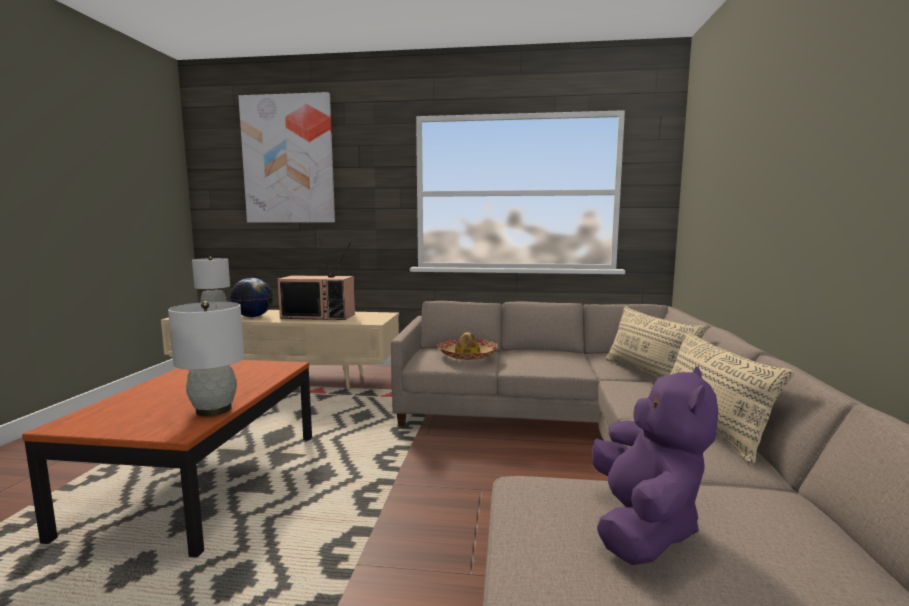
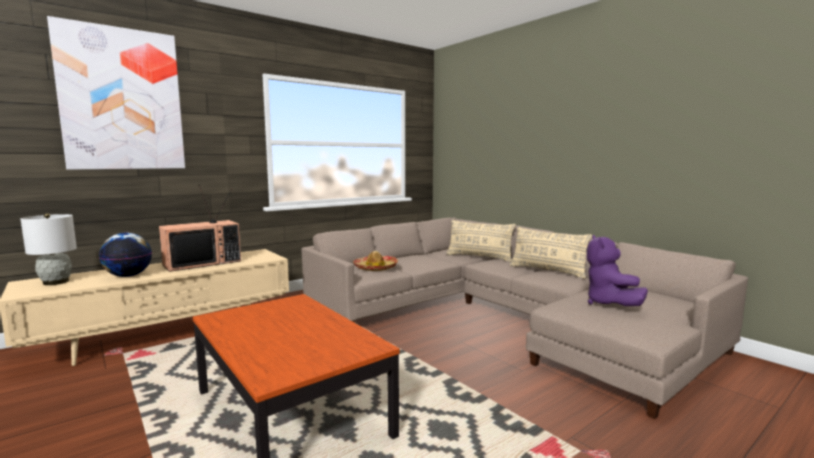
camera: 45 degrees left, 0 degrees up
white table lamp [168,301,244,416] -> none
purple plush toy [592,366,718,565] -> purple plush toy turned 150 degrees counterclockwise [587,235,648,306]

